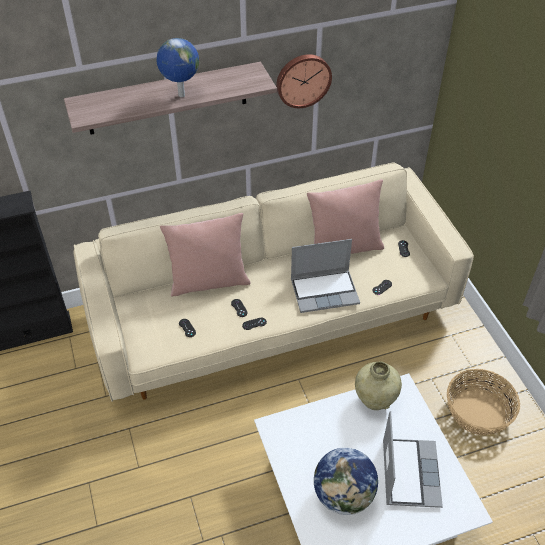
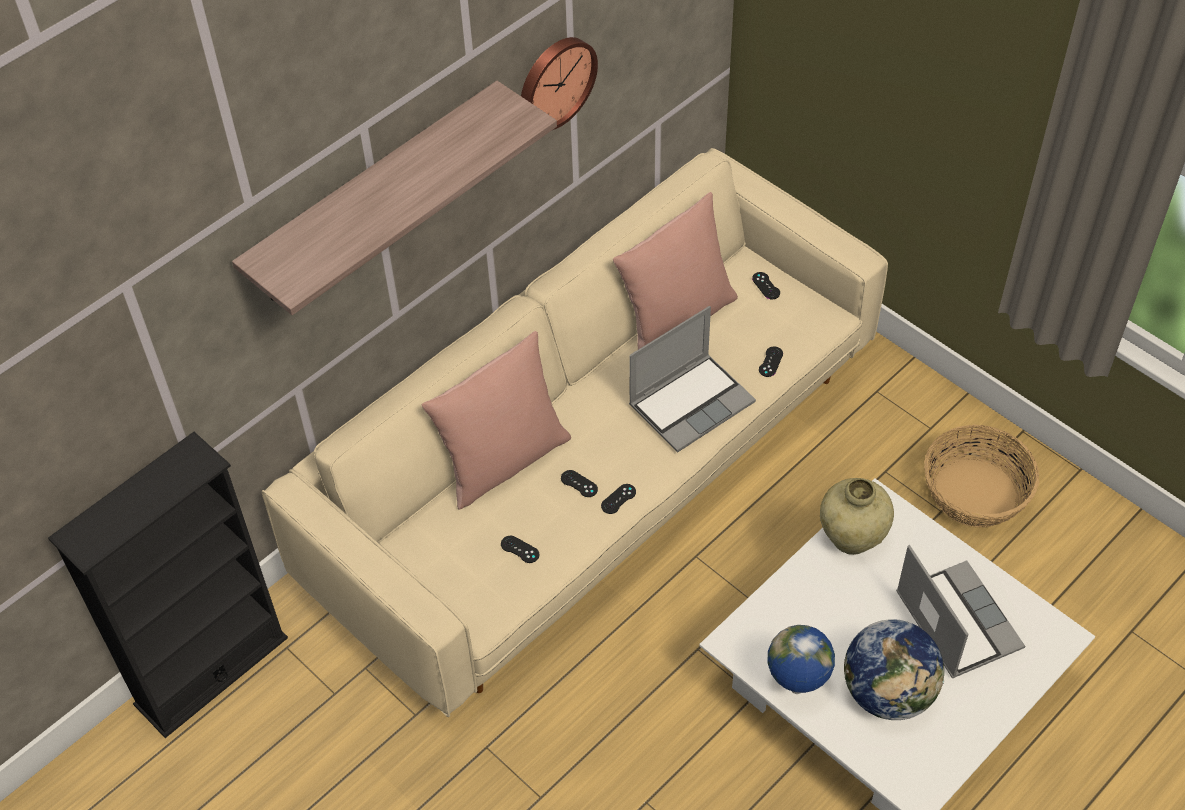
camera: 25 degrees left, 5 degrees up
globe [157,38,199,97] -> globe moved to [768,625,835,694]

